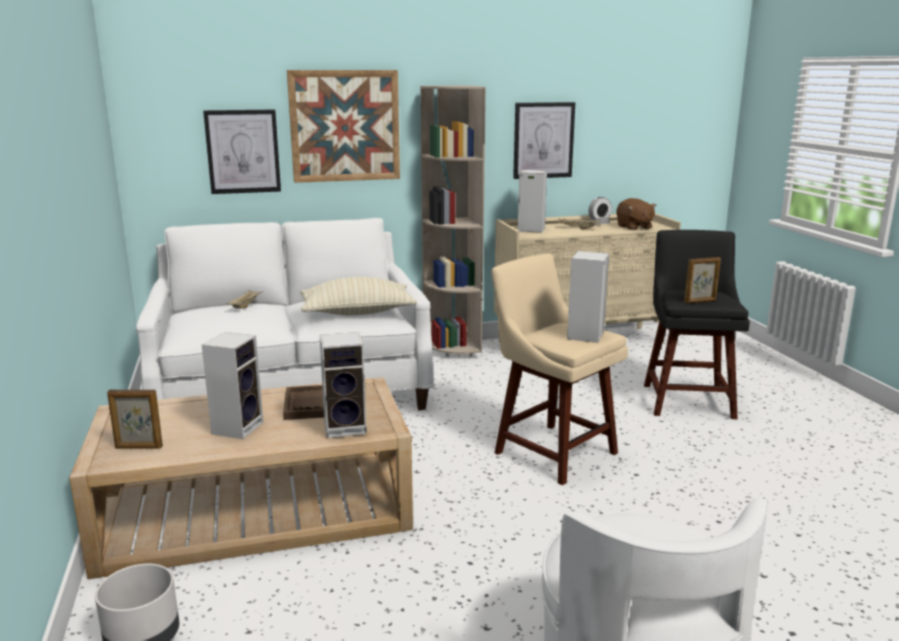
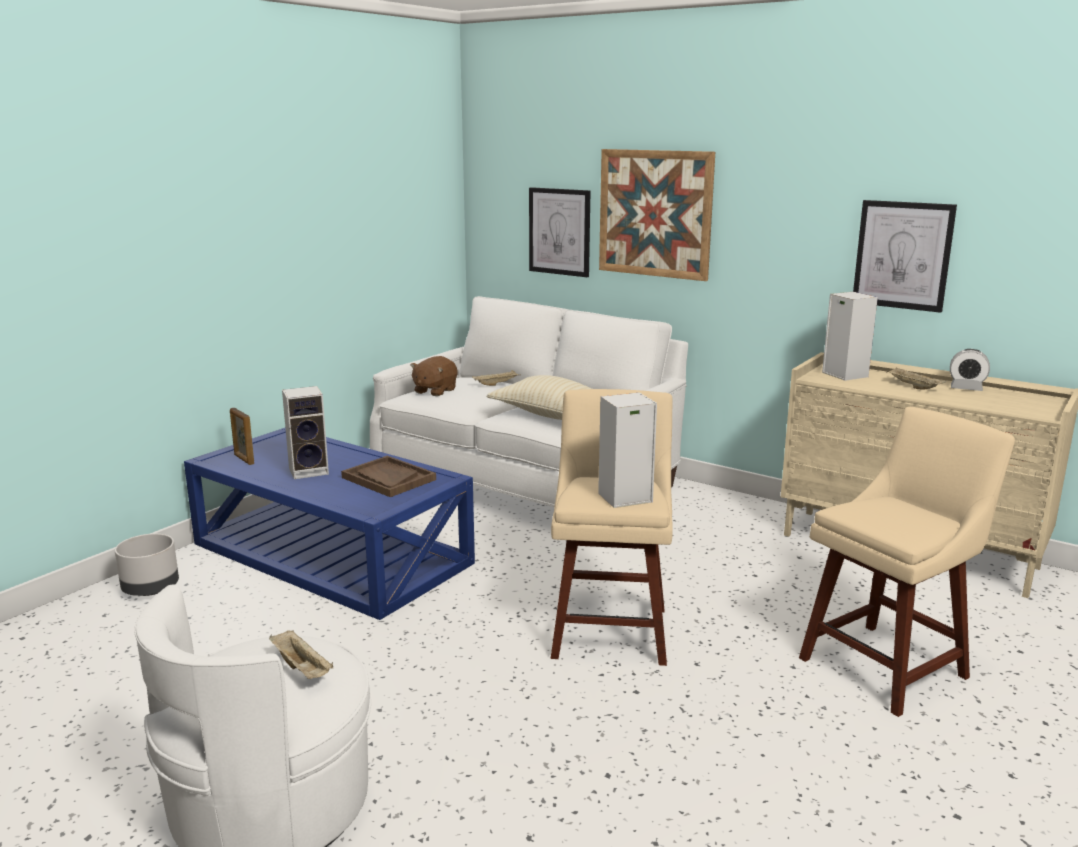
camera: 50 degrees right, 0 degrees up
beige coffee table [69,377,413,579] -> blue coffee table [184,428,475,620]
speaker [320,332,367,438] -> none
beige bookcase [420,86,486,358] -> none
brown plush toy [617,198,657,230] -> brown plush toy moved to [410,356,457,396]
black stool [644,230,750,419] -> beige stool [799,407,1015,717]
picture frame [684,257,721,304] -> none
none -> beige tray [269,630,333,679]

